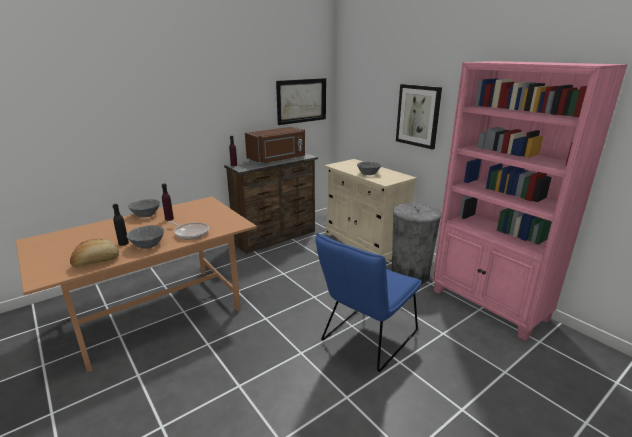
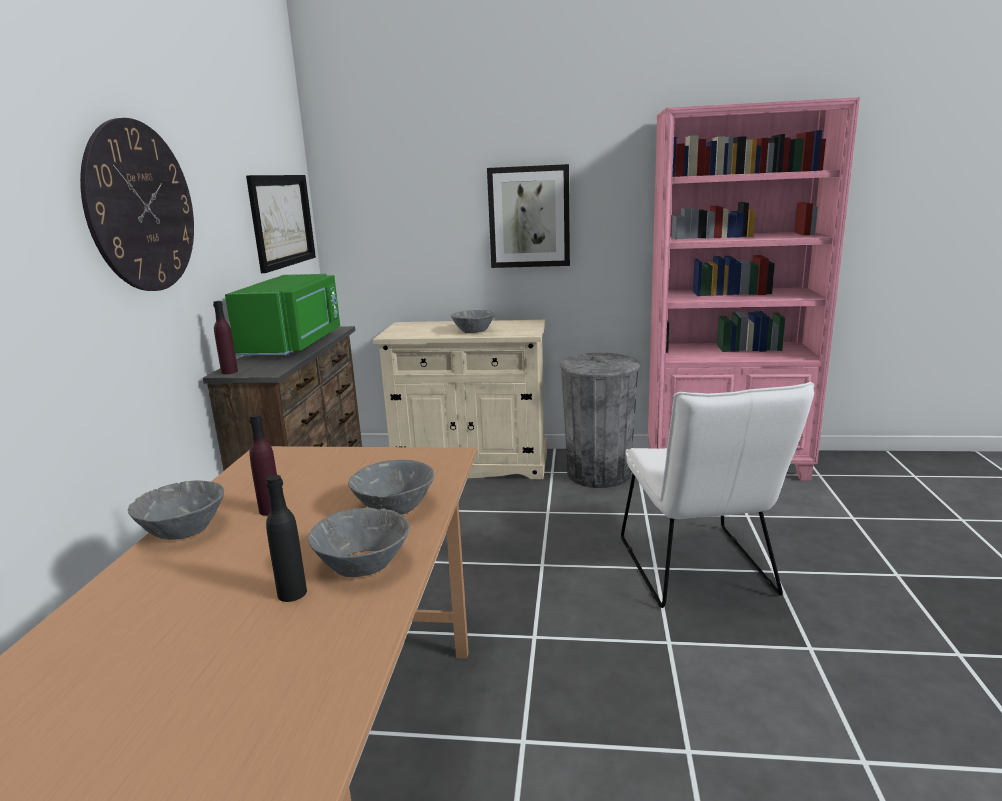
camera: 45 degrees left, 5 degrees down
bread [70,238,119,267] -> none
frying pan [168,221,209,239] -> grey bowl [348,460,434,515]
brown microwave [245,127,305,164] -> green microwave [225,274,340,356]
blue chair [316,233,422,372] -> white chair [621,382,814,608]
none -> wall clock [80,118,194,291]

